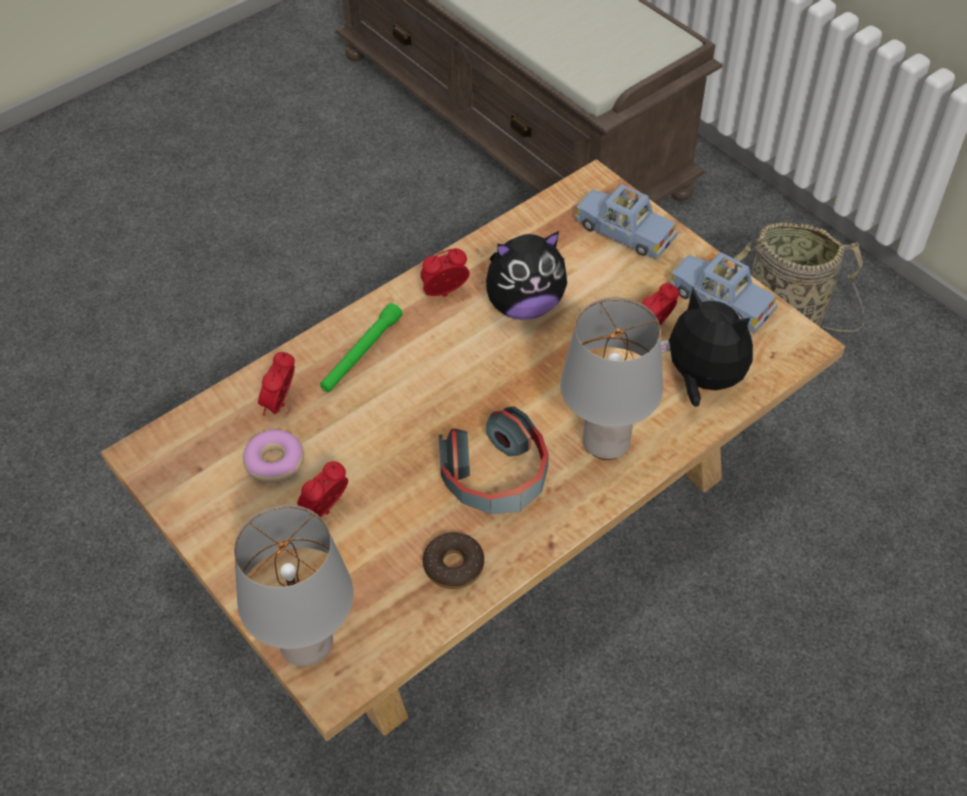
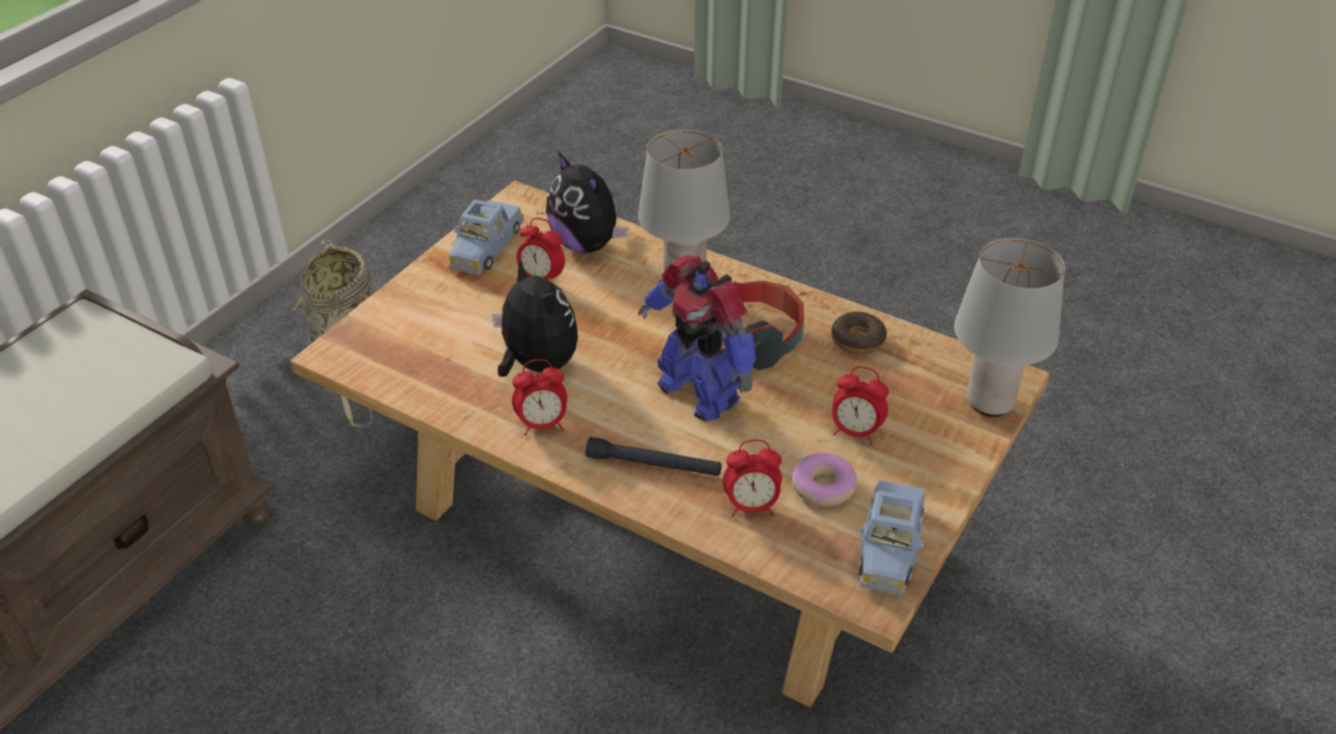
camera: 110 degrees left, 10 degrees down
green flashlight [320,303,403,392] -> black flashlight [586,437,722,476]
alarm clock [421,248,470,297] -> alarm clock turned 60 degrees counterclockwise [512,359,567,436]
blue toy car [575,184,678,260] -> blue toy car moved to [856,480,927,596]
plush toy [661,288,753,407] -> plush toy turned 60 degrees counterclockwise [546,152,629,253]
none -> toy robot [639,255,756,422]

